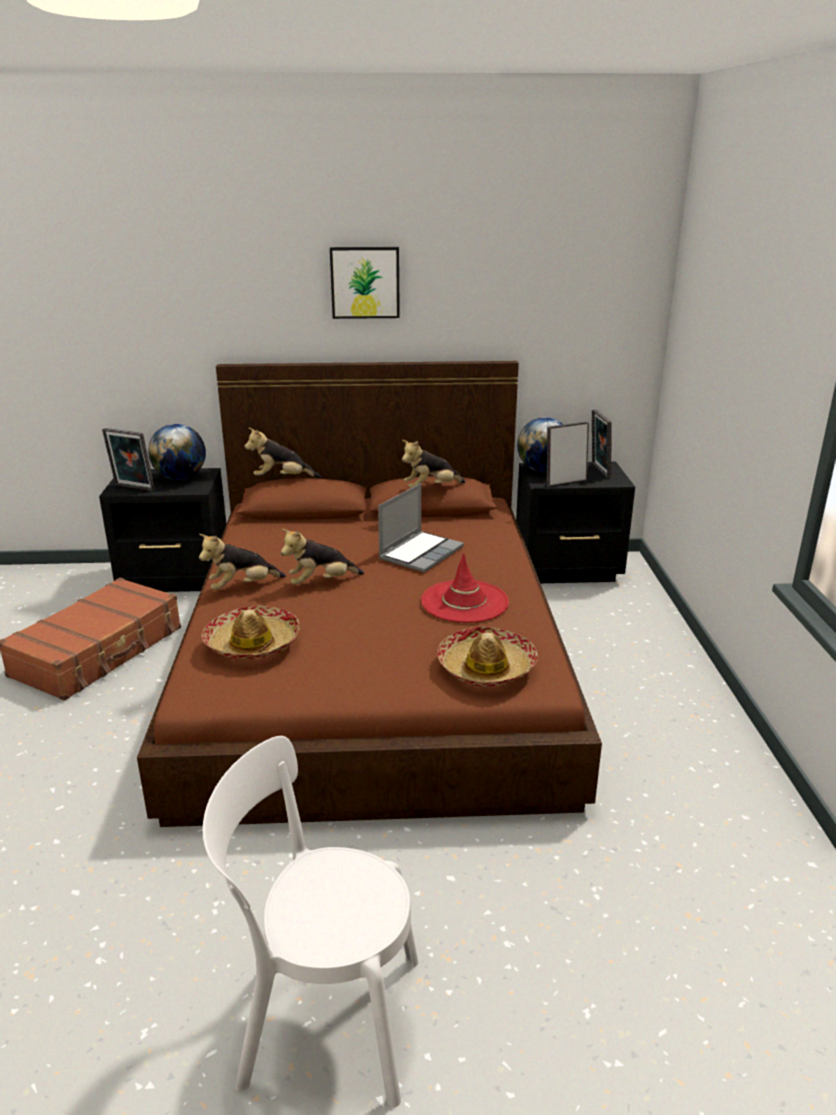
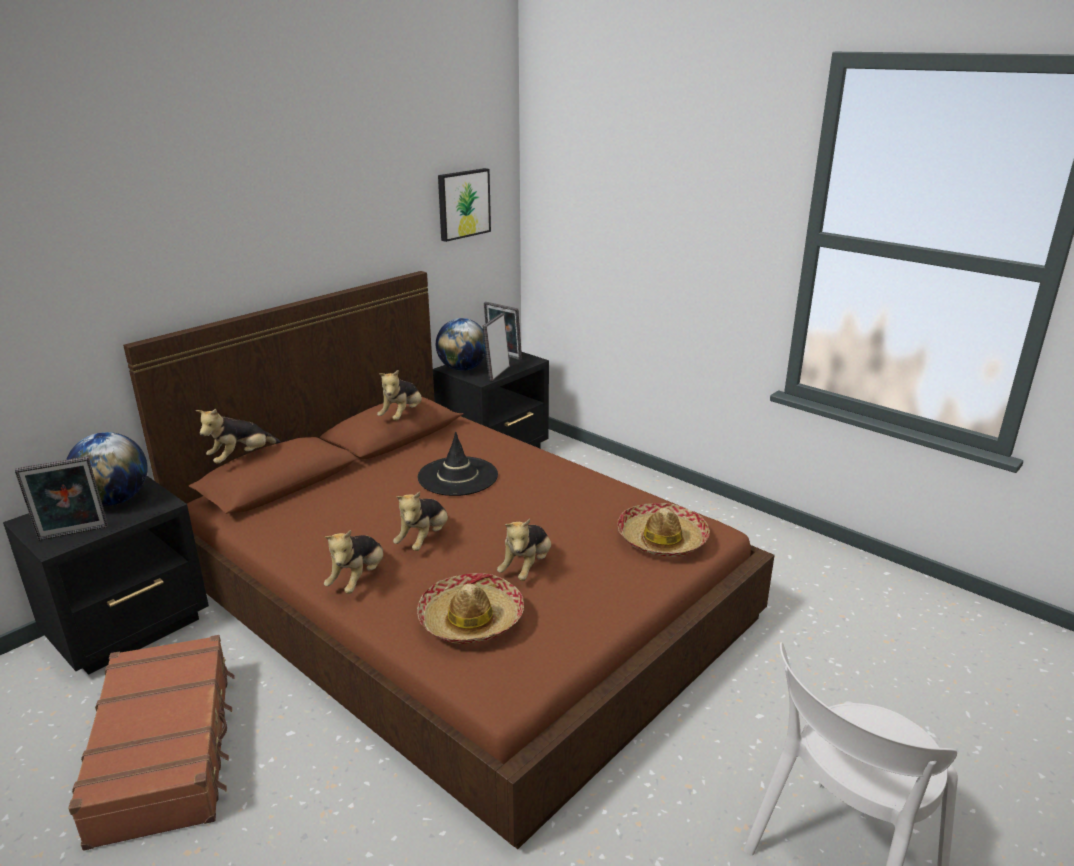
camera: 45 degrees left, 0 degrees up
picture [330,247,400,319] -> picture moved to [438,168,491,242]
laptop [378,483,464,573] -> black hat [417,432,498,496]
red hat [421,553,509,623] -> none
none -> plush toy [497,519,551,581]

